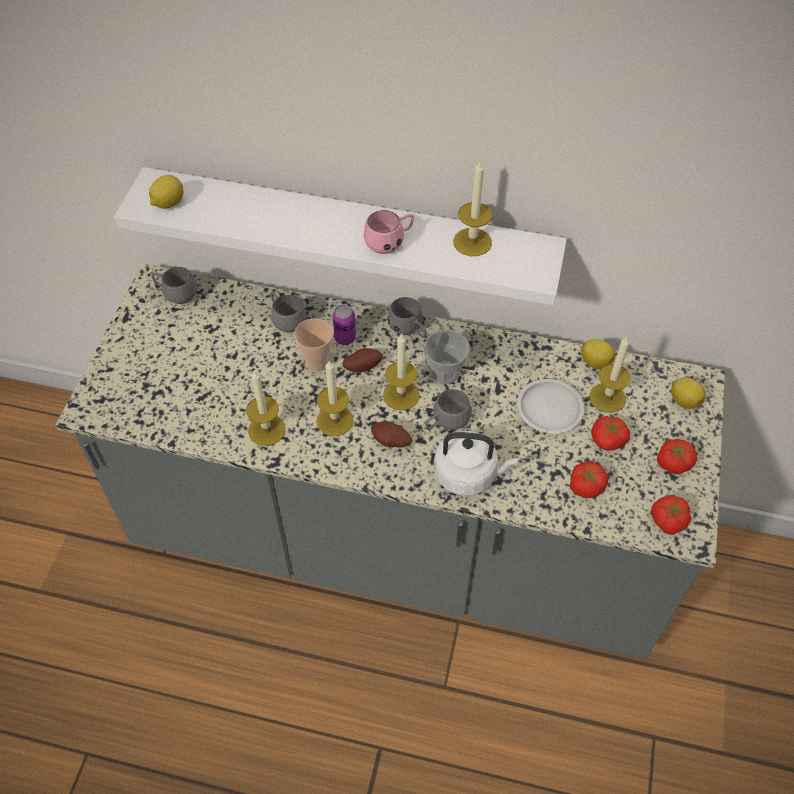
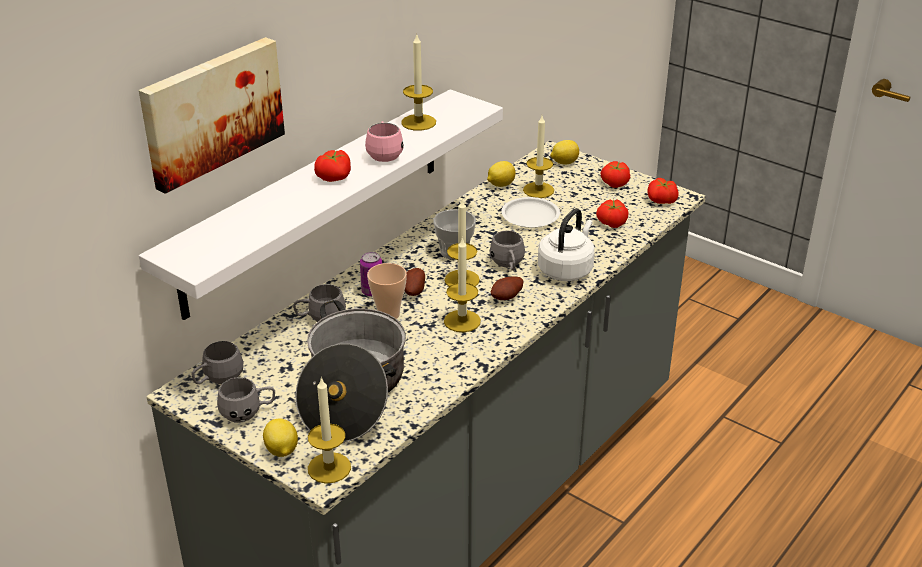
camera: 65 degrees left, 20 degrees down
lemon [149,175,183,209] -> lemon moved to [263,418,298,457]
candle [246,369,286,446] -> candle moved to [308,377,351,484]
grey mug [387,297,427,338] -> grey mug moved to [217,377,275,423]
tomato [591,416,630,451] -> tomato moved to [314,150,351,182]
none -> picture [139,37,285,194]
none -> cooking pot [295,300,406,442]

